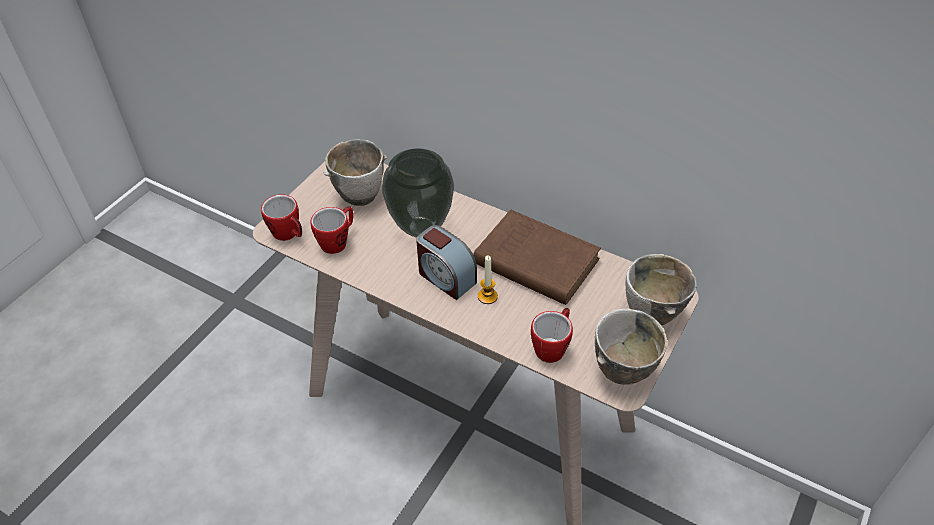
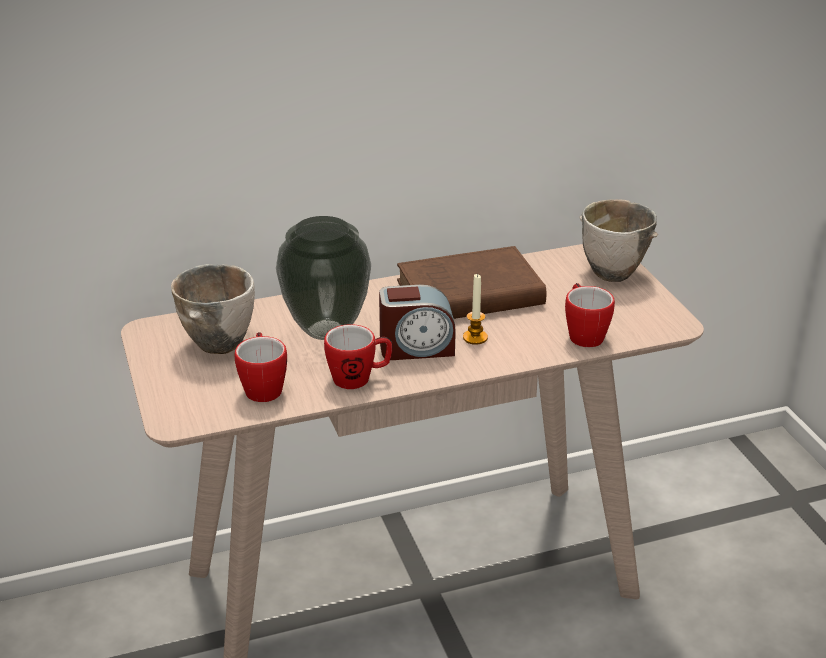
camera: 50 degrees left, 15 degrees down
mug [261,194,302,241] -> mug moved to [324,324,393,389]
bowl [595,309,667,385] -> none

